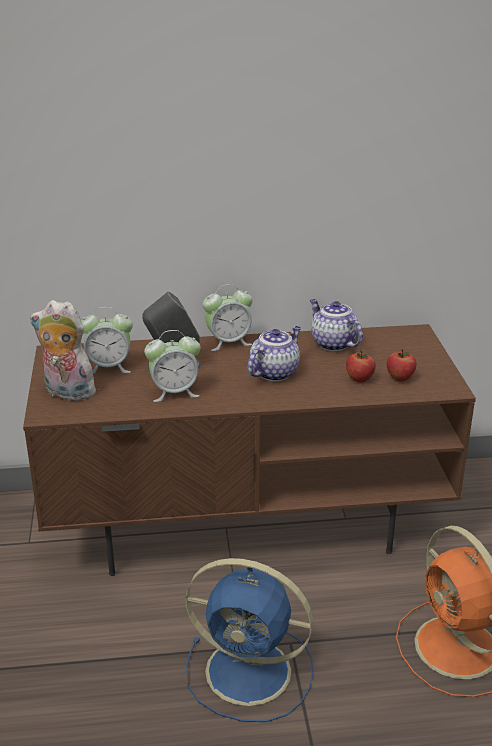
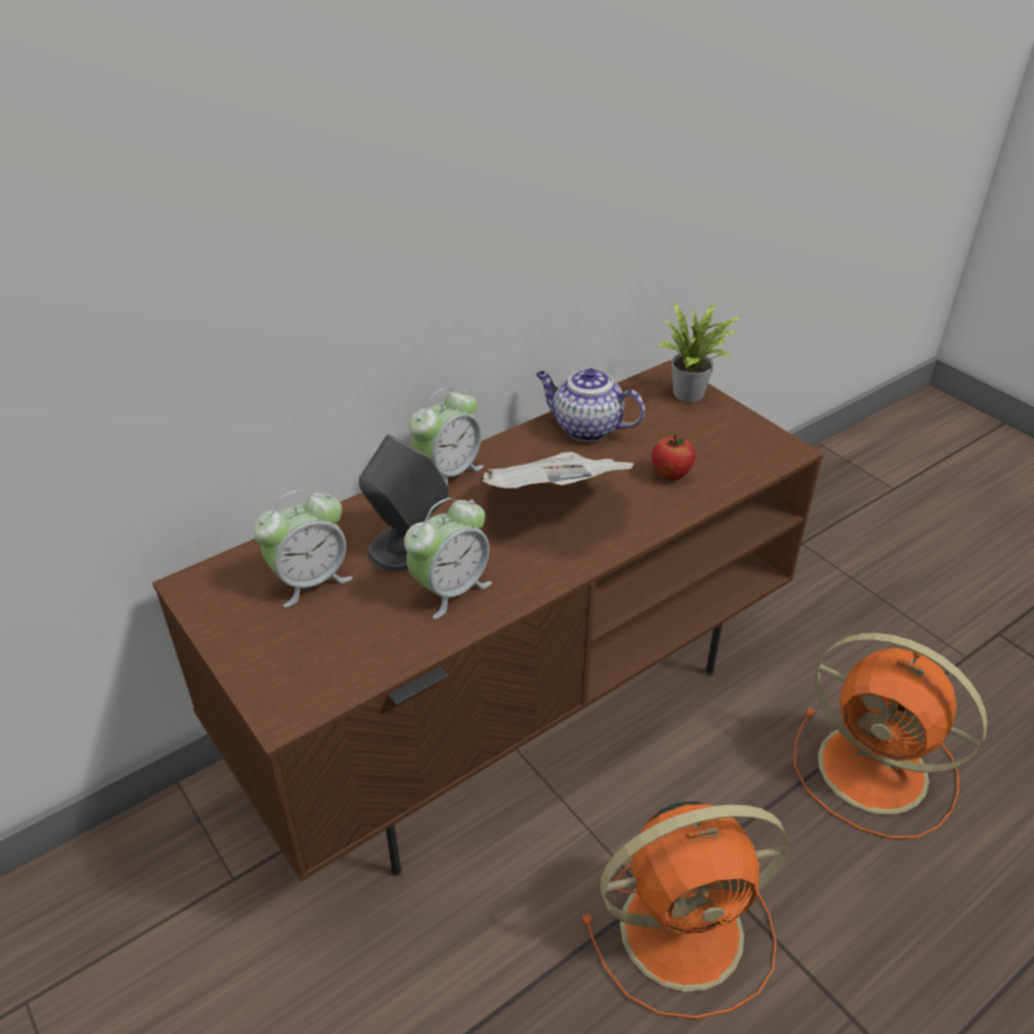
camera: 30 degrees left, 10 degrees up
plush toy [30,300,98,401] -> none
blue fan [185,558,314,722] -> orange fan [582,801,789,1019]
teapot [248,326,301,381] -> newspaper [483,452,634,488]
apple [387,349,416,382] -> none
none -> potted plant [658,302,744,402]

